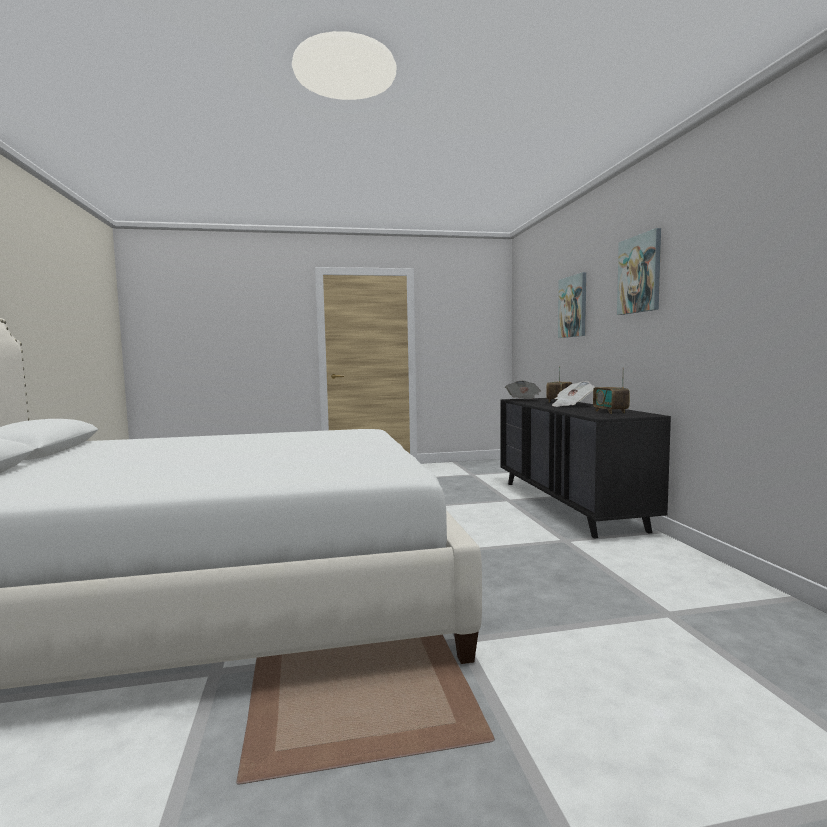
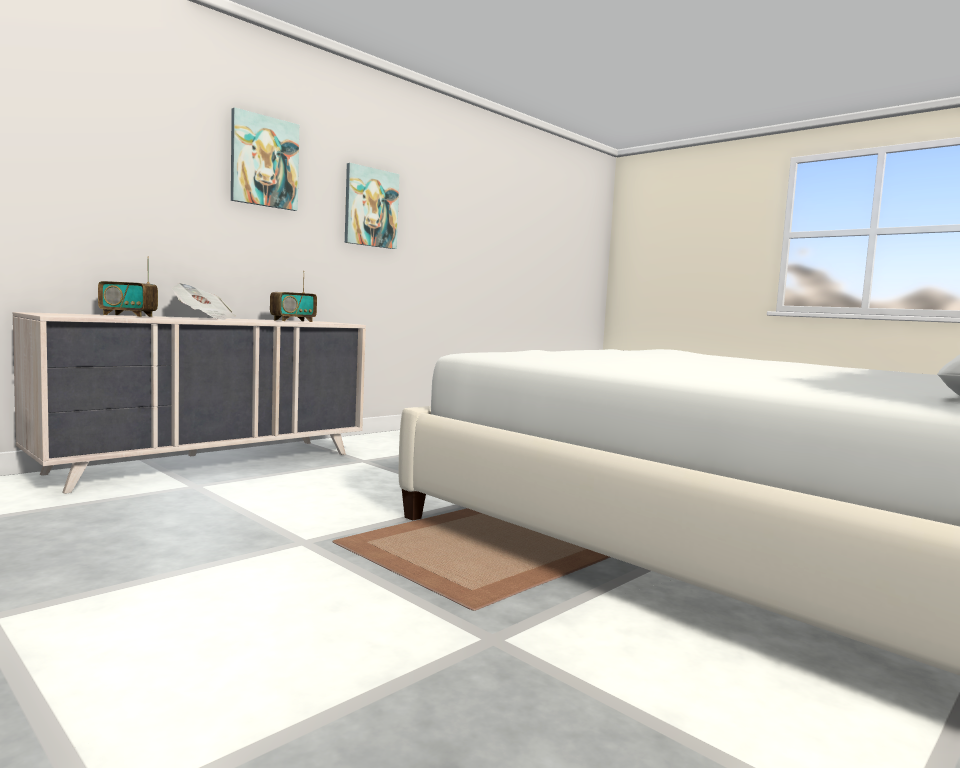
camera: 125 degrees left, 0 degrees up
black dresser [501,398,671,539] -> beige dresser [13,312,366,494]
newspaper [505,381,541,399] -> none
picture [558,272,586,338] -> picture moved to [345,163,399,249]

